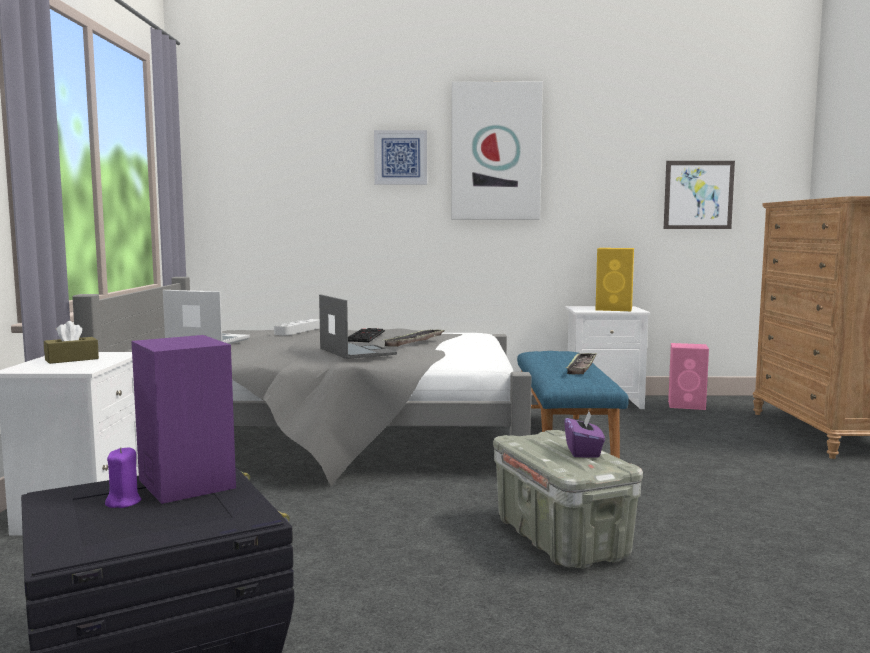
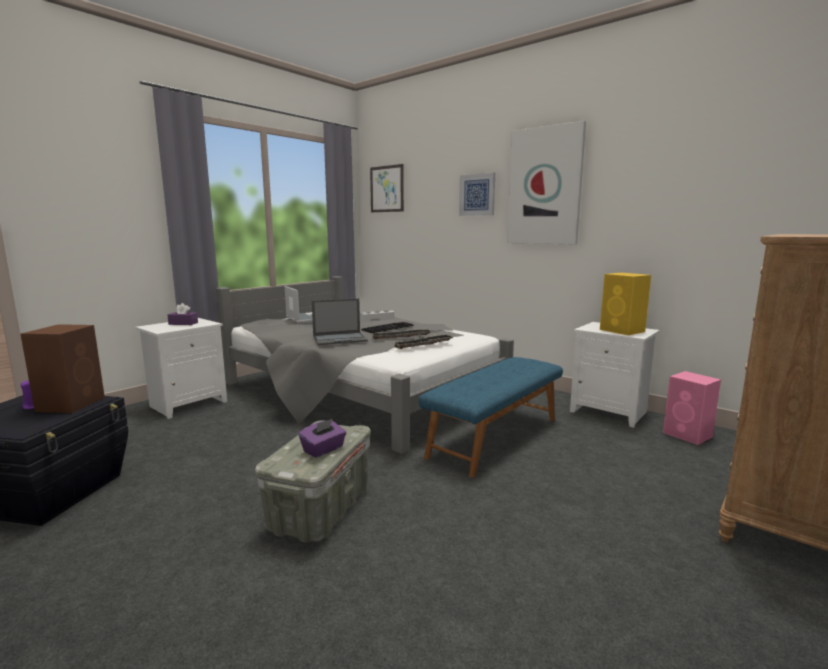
camera: 40 degrees right, 5 degrees up
brown tissue box [44,321,99,364] -> purple tissue box [167,303,198,325]
purple speaker [131,335,236,504] -> brown speaker [20,324,105,413]
laptop [319,294,397,359] -> laptop turned 60 degrees clockwise [312,299,368,345]
tray [566,353,597,374] -> tray moved to [393,334,454,349]
picture [664,161,735,229] -> picture moved to [370,164,404,212]

